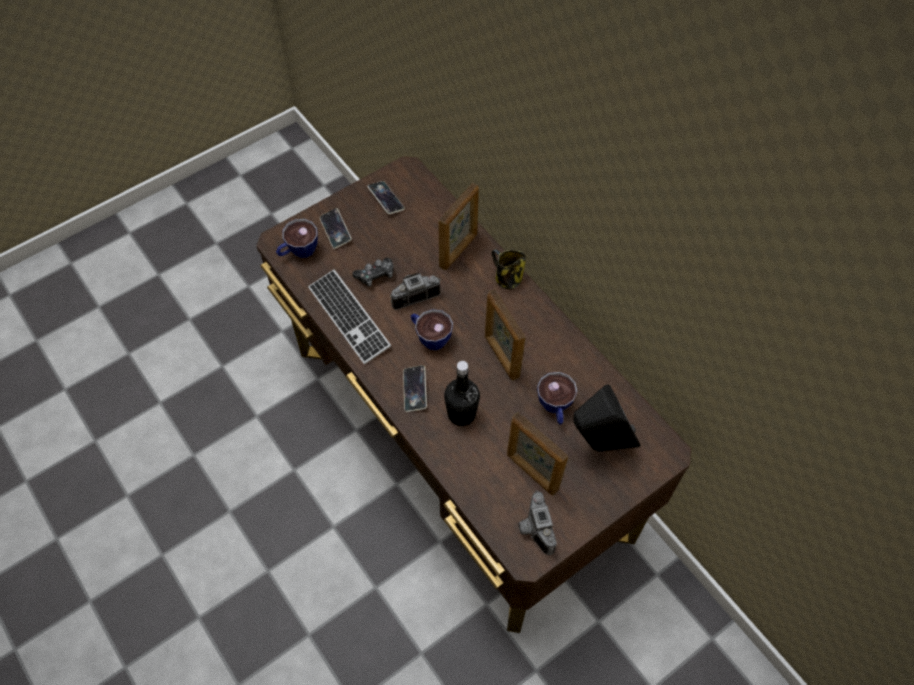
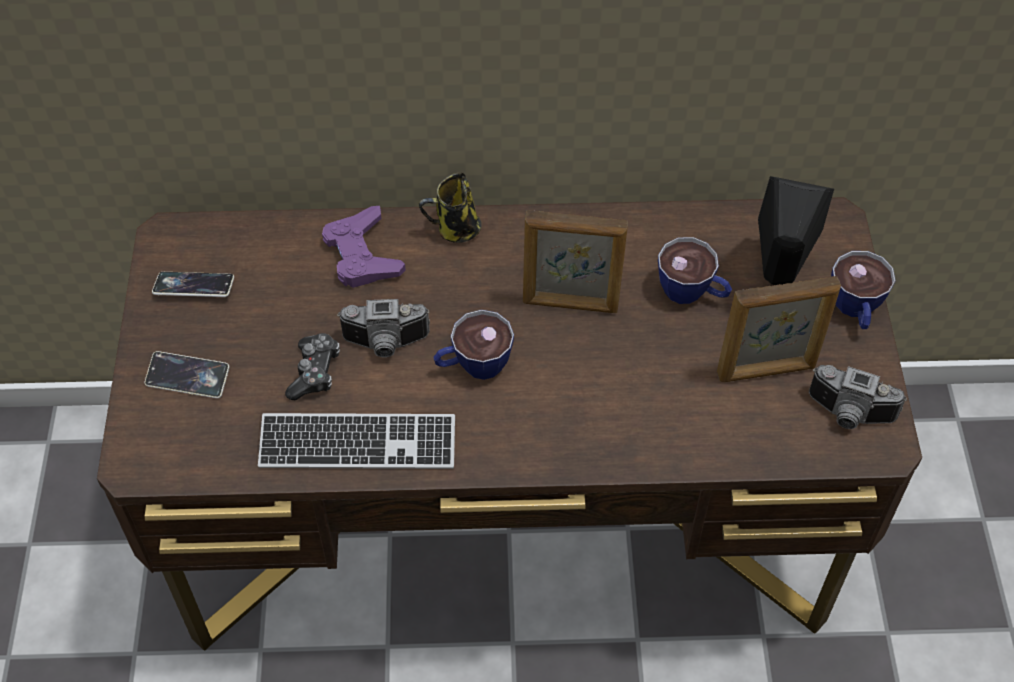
camera: 55 degrees left, 5 degrees down
cup [276,219,318,258] -> cup moved to [831,251,896,329]
camera [390,273,441,310] -> camera turned 105 degrees counterclockwise [337,299,430,358]
phone [403,365,427,412] -> none
picture frame [439,183,479,270] -> purple game controller [322,206,406,288]
black bottle [444,361,480,426] -> none

